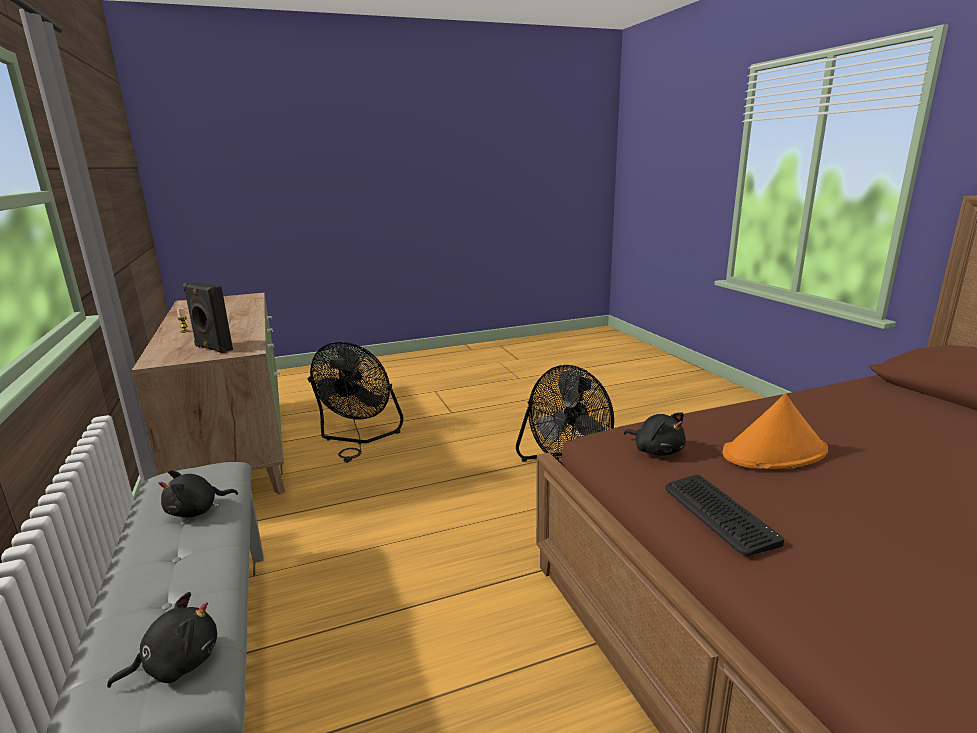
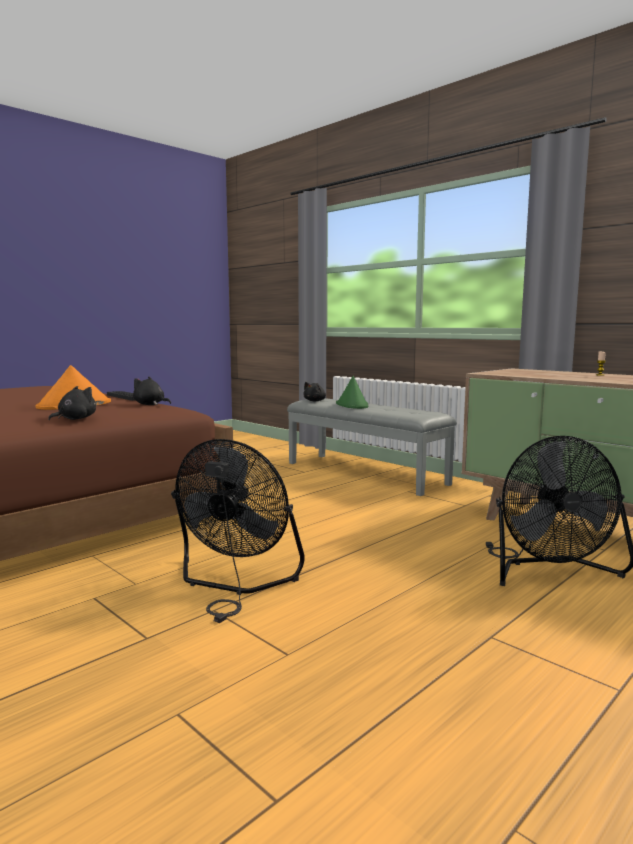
camera: 155 degrees right, 10 degrees down
black plush toy [159,470,238,517] -> black plush toy moved to [48,386,96,420]
black speaker [183,282,233,353] -> none
none -> green hat [336,376,368,409]

